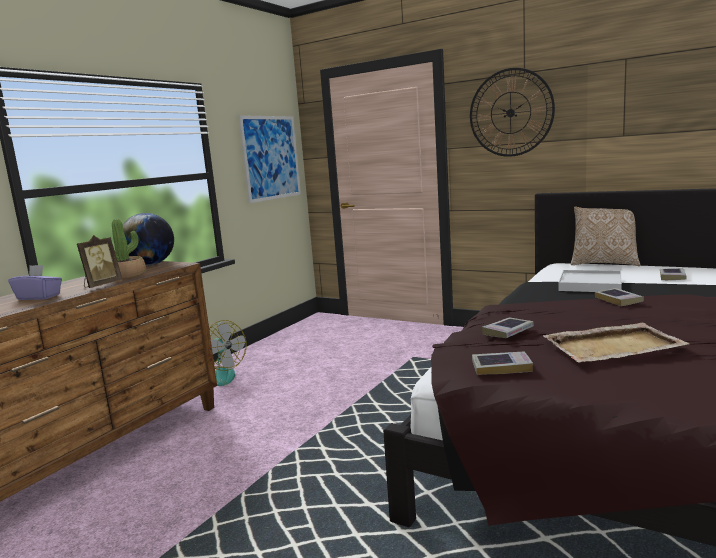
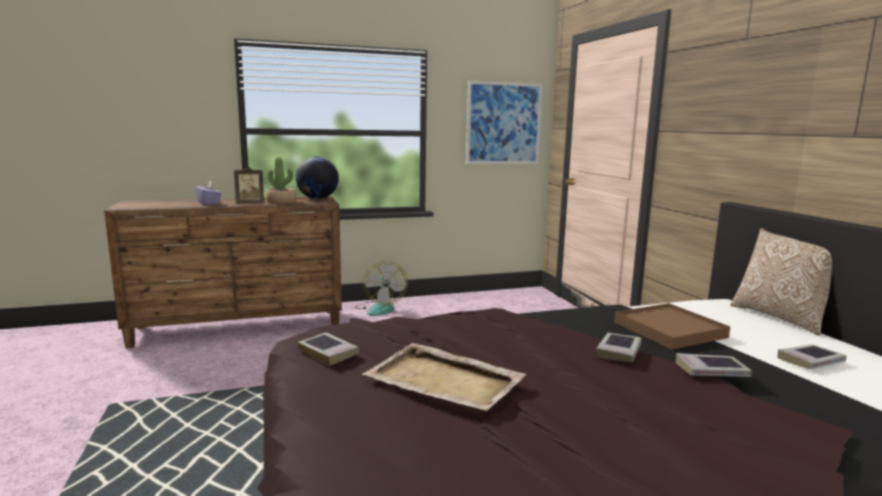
camera: 40 degrees right, 0 degrees up
wall clock [470,68,555,157] -> none
book [482,318,534,338] -> book moved to [676,353,752,377]
white tray [558,270,622,292] -> brown tray [614,303,730,350]

